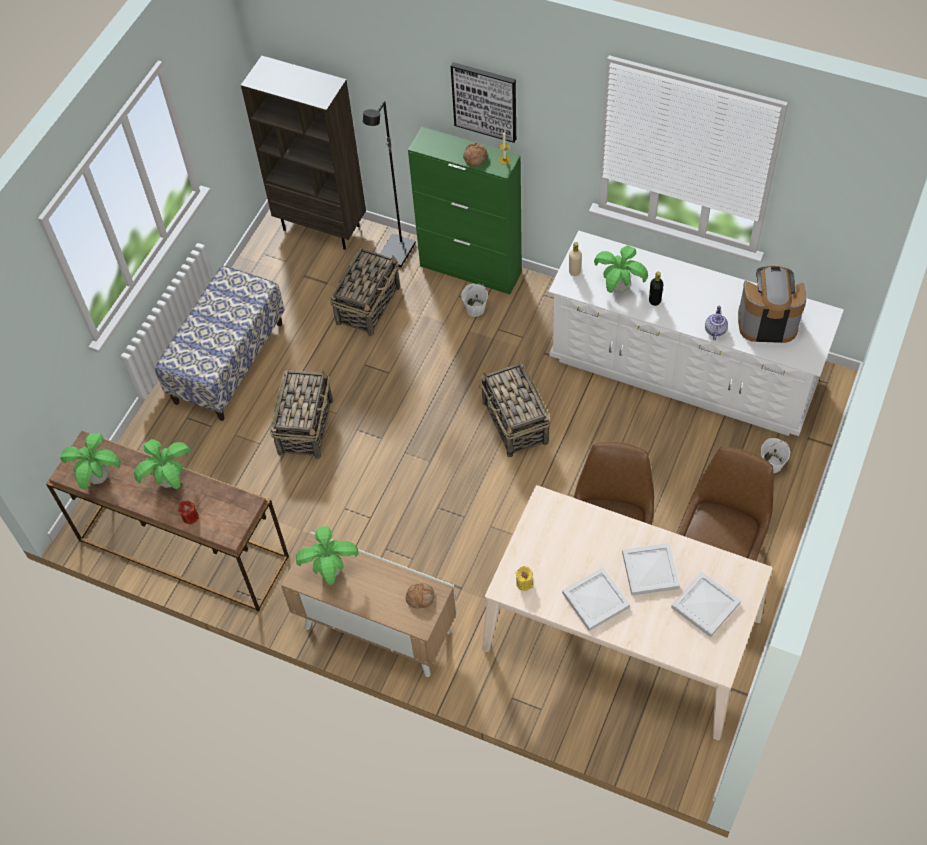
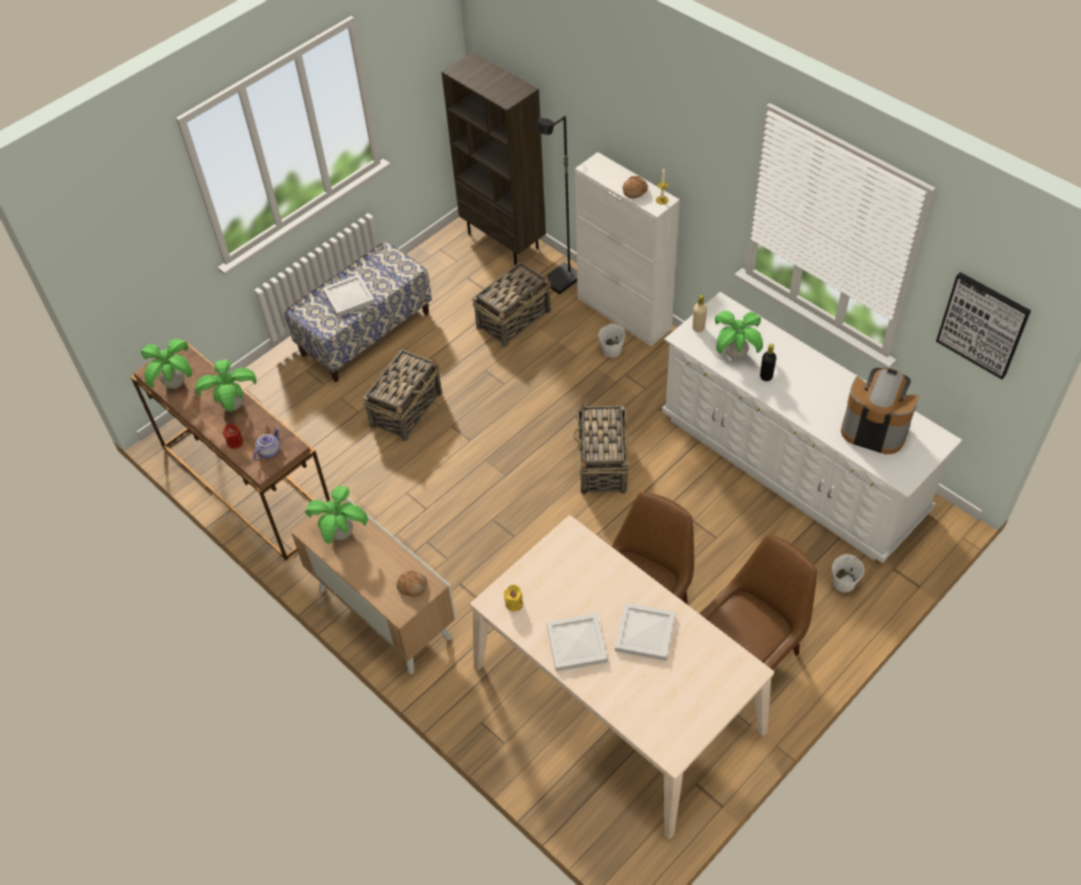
camera: 20 degrees right, 5 degrees down
green cabinet [408,127,522,294] -> white cabinet [575,152,680,346]
picture [451,62,516,143] -> picture moved to [936,272,1031,379]
white tray [671,572,741,638] -> white tray moved to [323,274,375,317]
teapot [705,306,728,340] -> teapot moved to [253,427,280,461]

